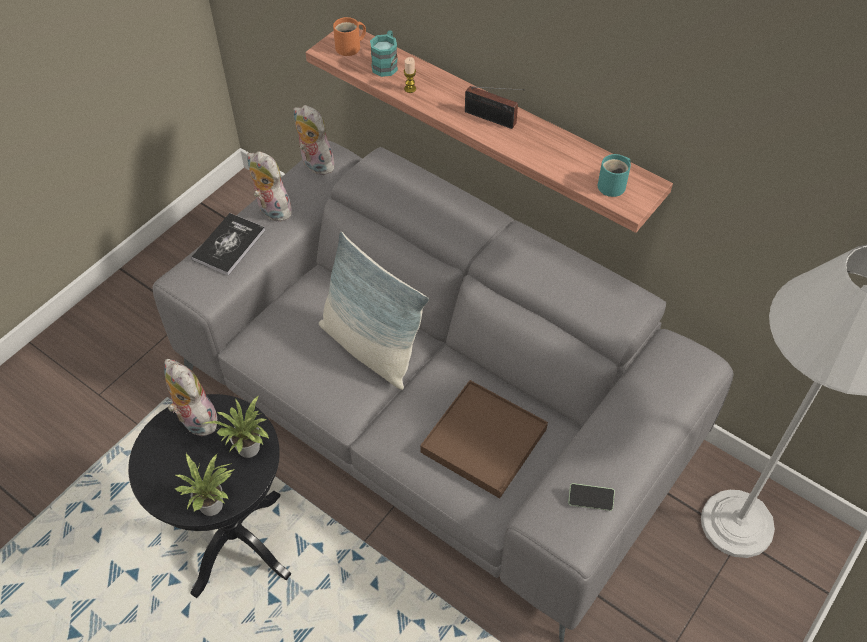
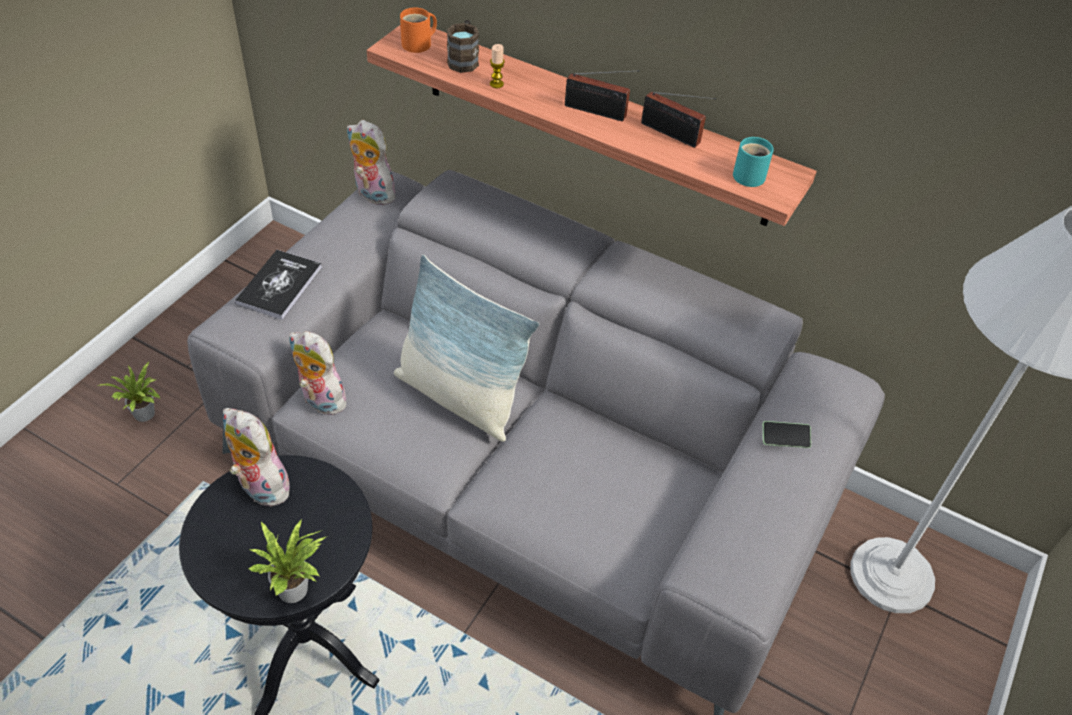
camera: 10 degrees left, 5 degrees down
potted plant [205,396,269,458] -> potted plant moved to [97,362,160,422]
plush toy [247,151,292,222] -> plush toy moved to [289,331,346,415]
turquoise mug [370,30,398,77] -> brown mug [447,20,479,73]
brown tray [420,380,548,498] -> none
phone [568,483,615,511] -> phone moved to [763,421,811,448]
none -> radio [641,92,716,148]

